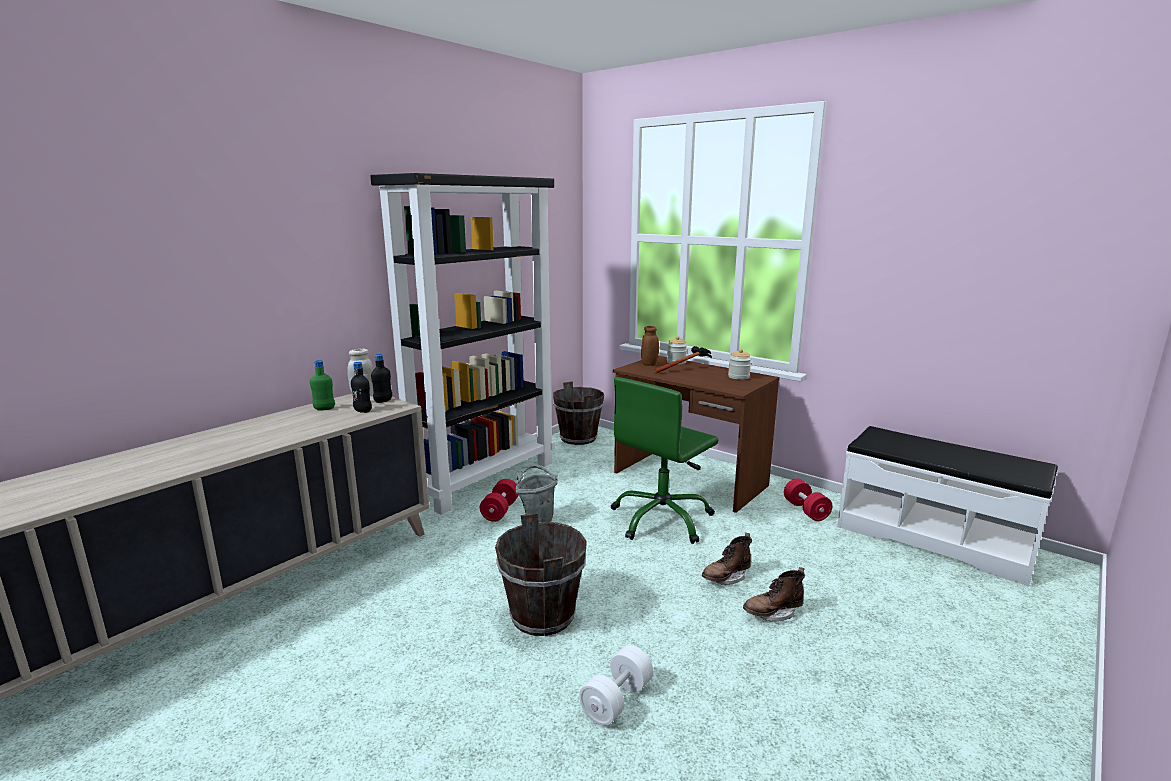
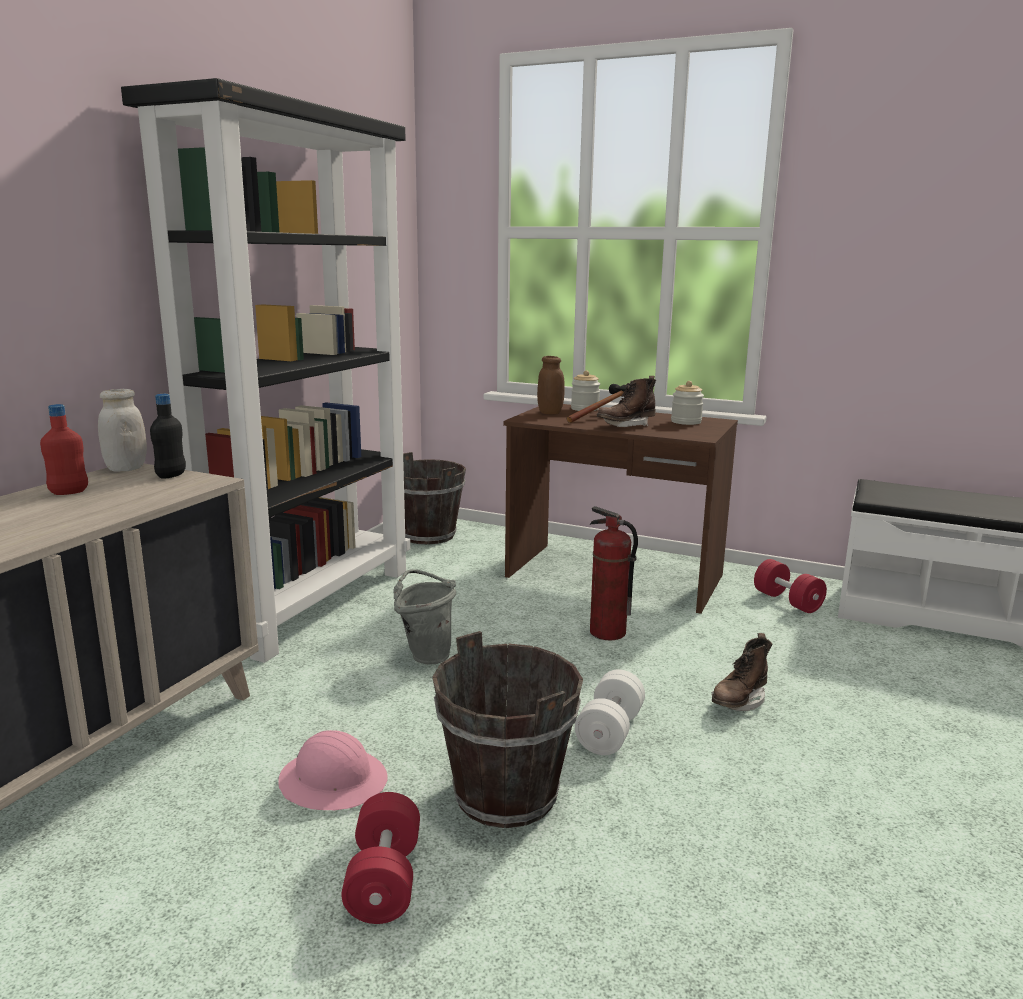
camera: 15 degrees left, 0 degrees up
green bottle [310,360,335,410] -> red bottle [40,404,88,495]
black bottle [351,362,372,413] -> none
red dumbbell [480,479,519,522] -> red dumbbell moved to [342,792,420,924]
white dumbbell [579,645,653,726] -> white dumbbell moved to [575,669,645,755]
green office chair [611,377,718,544] -> fire extinguisher [590,506,638,640]
brown boot [743,567,805,622] -> brown boot moved to [597,376,656,427]
none -> pink hard hat [279,730,388,811]

